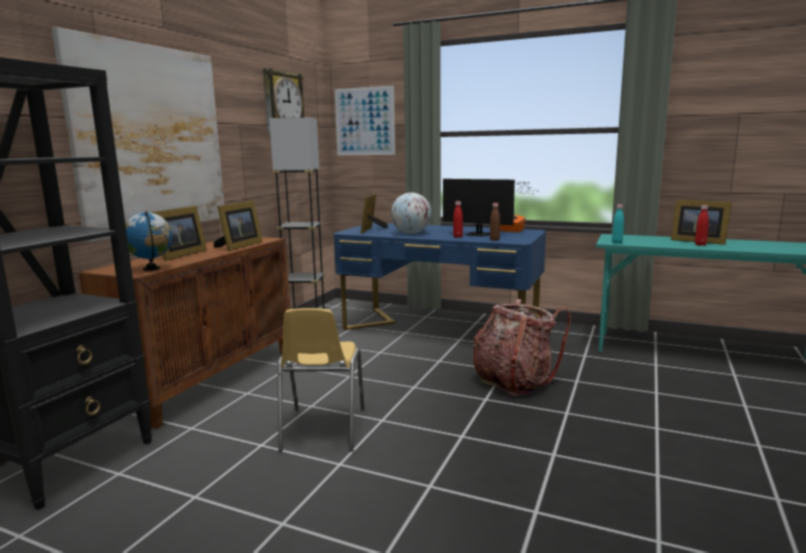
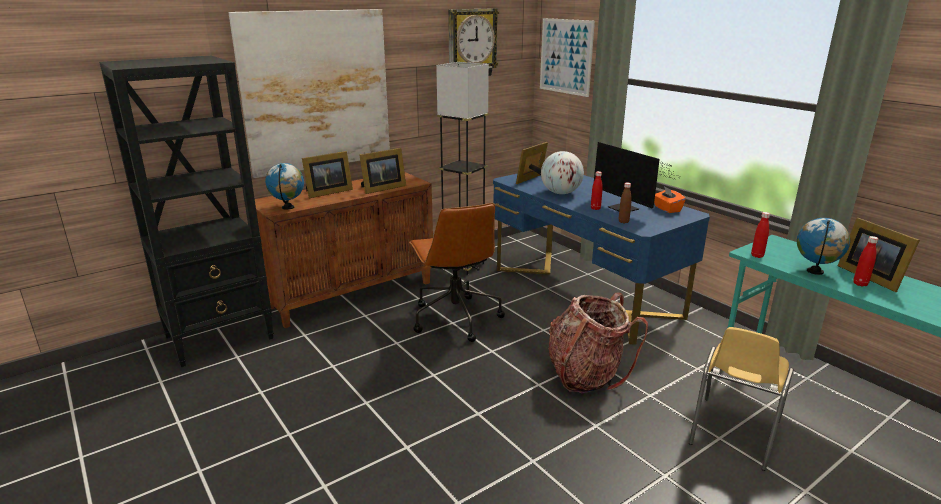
camera: 30 degrees right, 10 degrees up
yellow chair [278,308,365,451] -> yellow chair moved to [689,327,794,471]
turquoise bottle [612,204,624,244] -> red bottle [751,212,770,258]
none -> brown office chair [409,203,505,342]
none -> globe [797,218,850,275]

